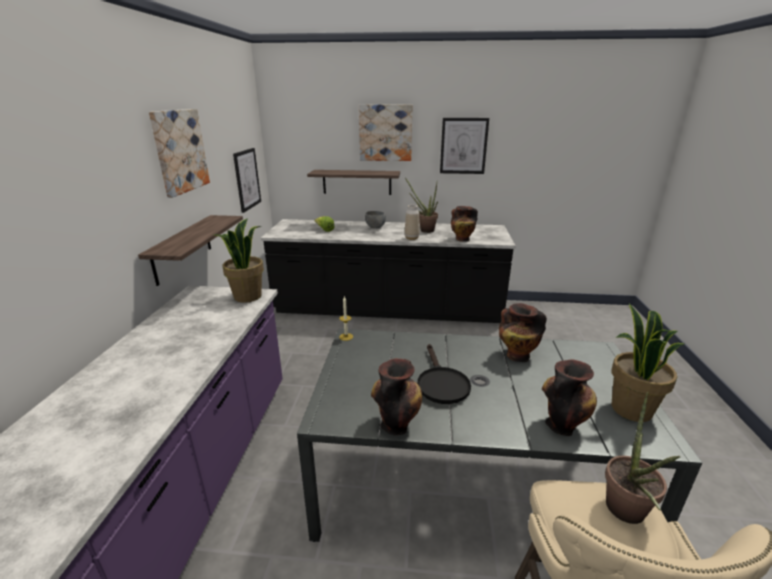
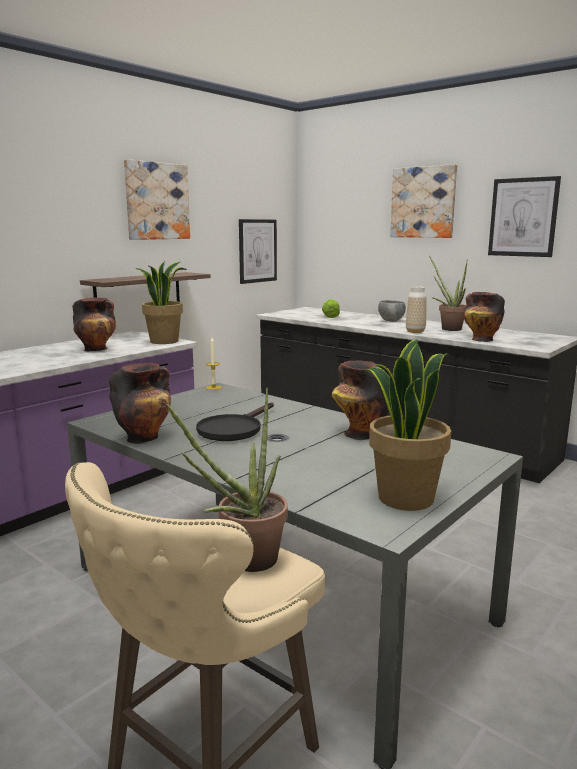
camera: 35 degrees right, 10 degrees down
shelf [307,170,400,195] -> none
vase [542,359,597,436] -> vase moved to [73,298,116,351]

